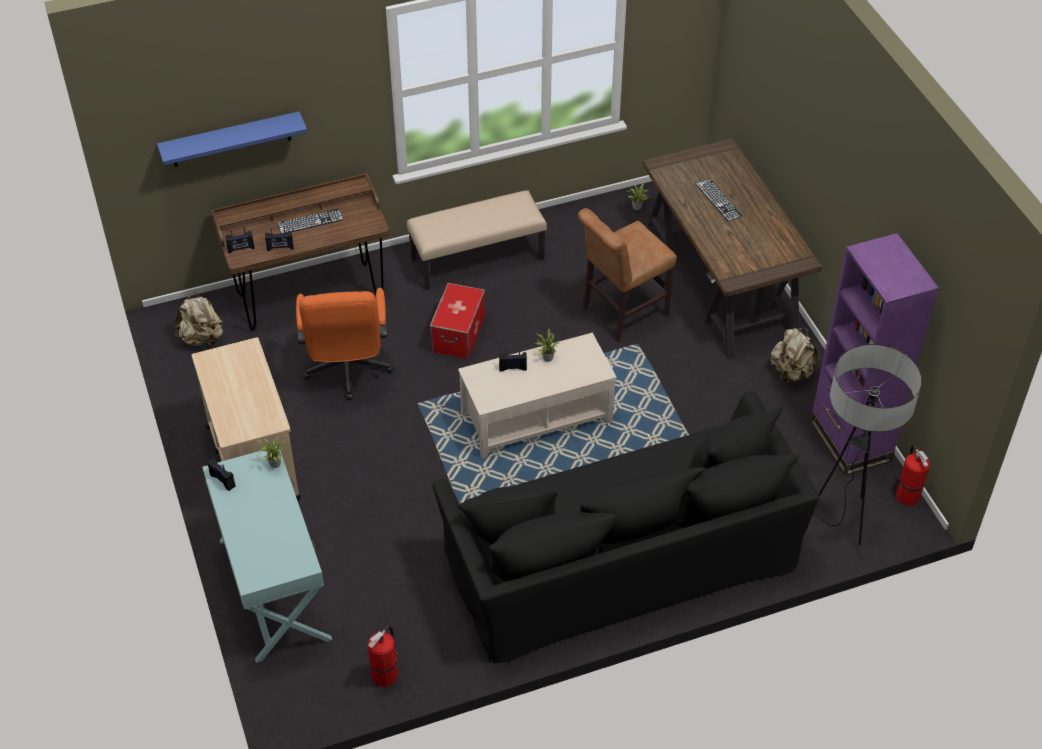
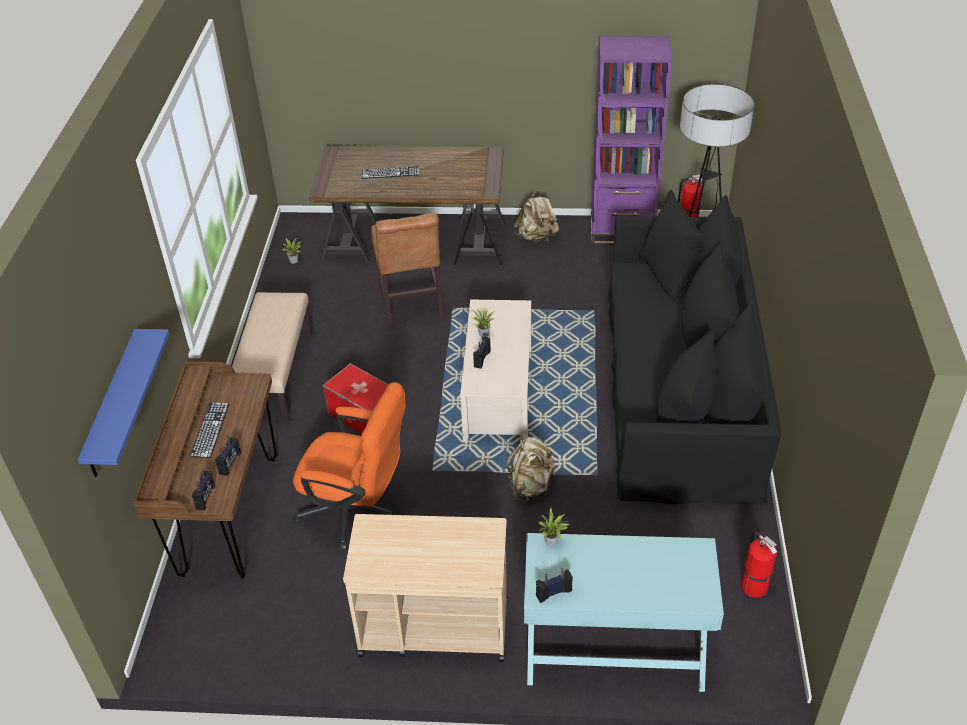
camera: 65 degrees left, 5 degrees down
beige backpack [175,291,223,347] -> beige backpack moved to [506,437,556,502]

